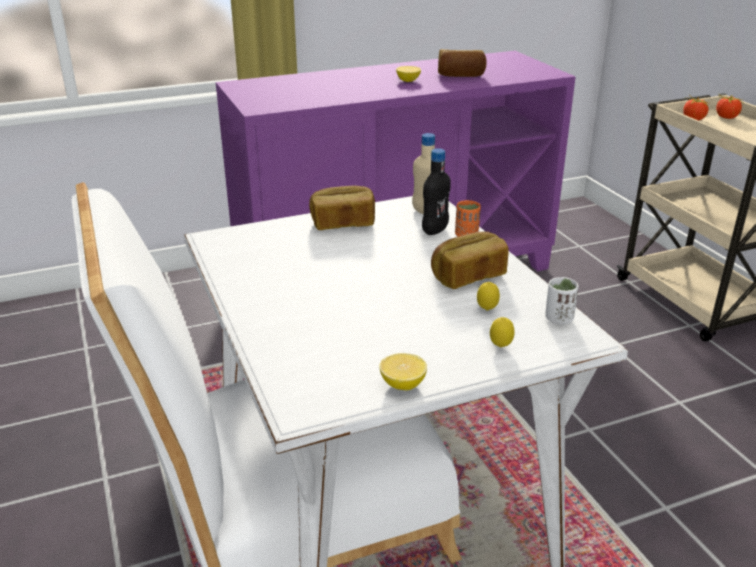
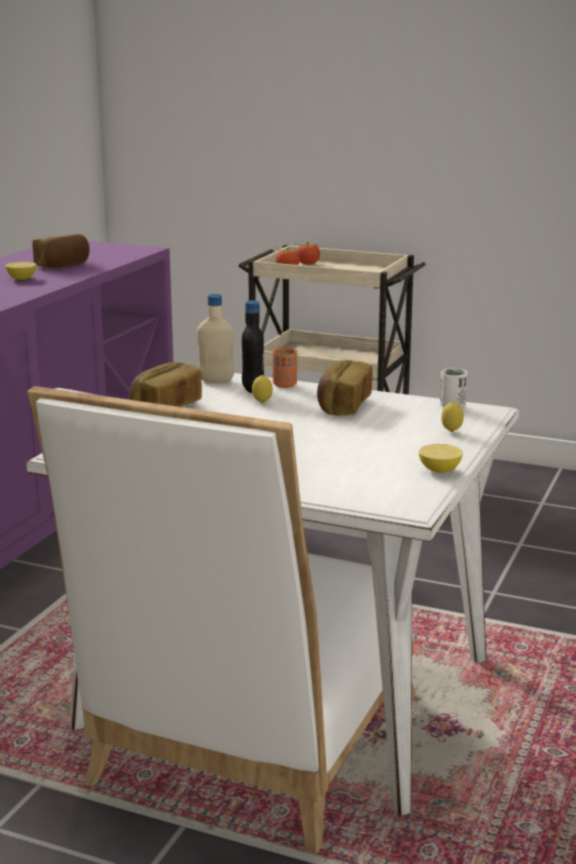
camera: 45 degrees left, 10 degrees down
lemon [477,282,500,310] -> lemon moved to [252,375,273,403]

